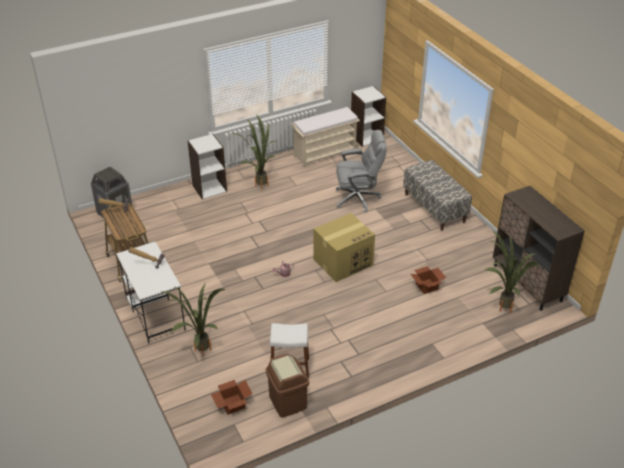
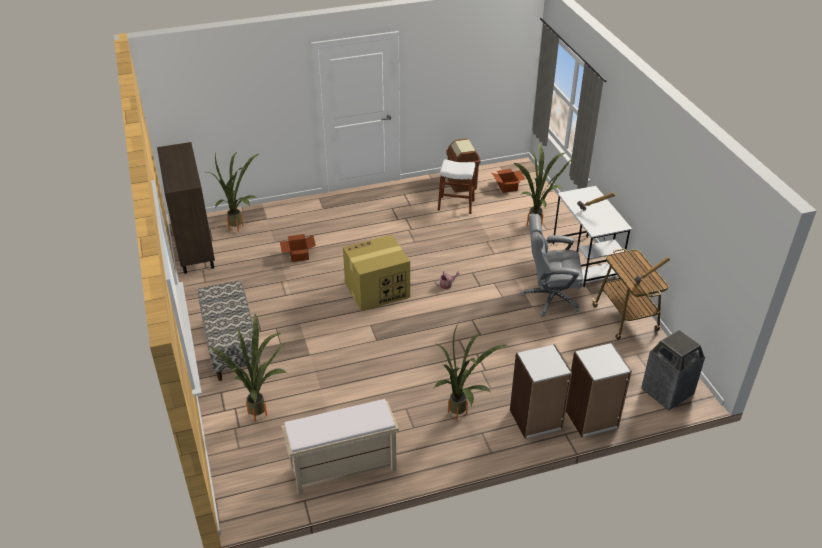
camera: 170 degrees left, 0 degrees up
grey office chair [336,130,387,212] -> grey office chair moved to [521,214,584,317]
white bookcase [351,86,386,147] -> white bookcase moved to [566,343,632,437]
none -> potted plant [211,313,287,422]

